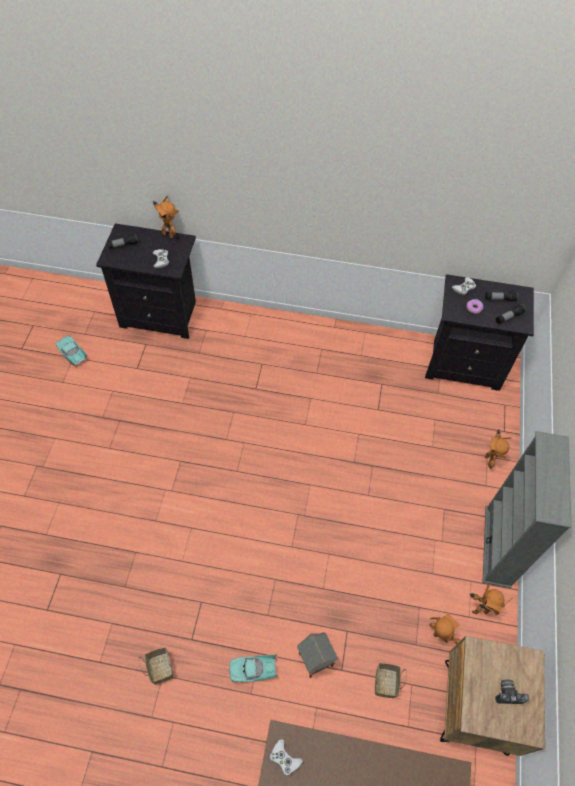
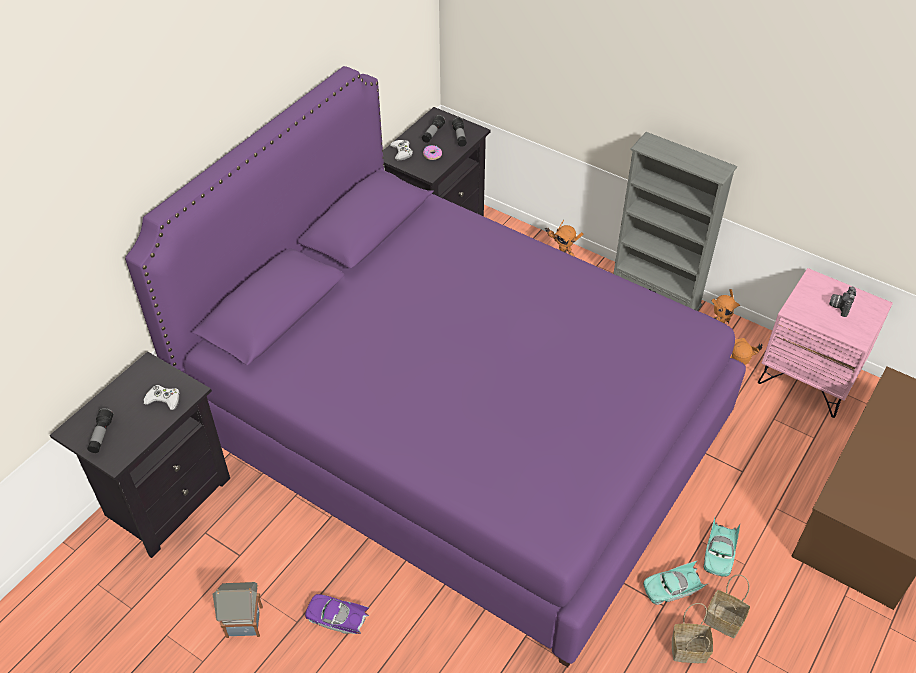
camera: 65 degrees left, 10 degrees down
turquoise toy car [56,336,87,366] -> turquoise toy car moved to [643,560,709,605]
toy robot [153,196,179,238] -> none
white game controller [270,739,303,776] -> none
toy house [297,632,338,678] -> toy house moved to [213,582,263,638]
basket [375,663,407,698] -> basket moved to [704,574,750,638]
brown nightstand [440,636,545,756] -> pink nightstand [758,268,893,418]
none -> purple bed [125,66,746,667]
none -> purple toy car [305,594,369,634]

